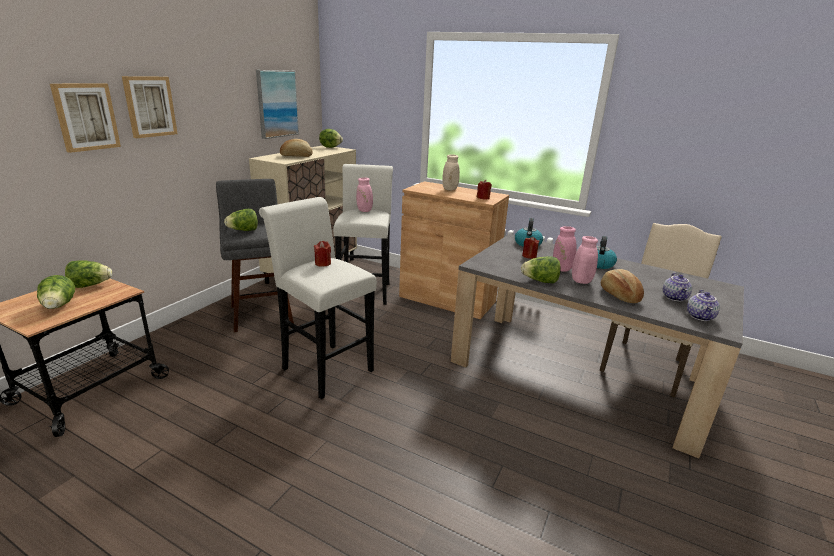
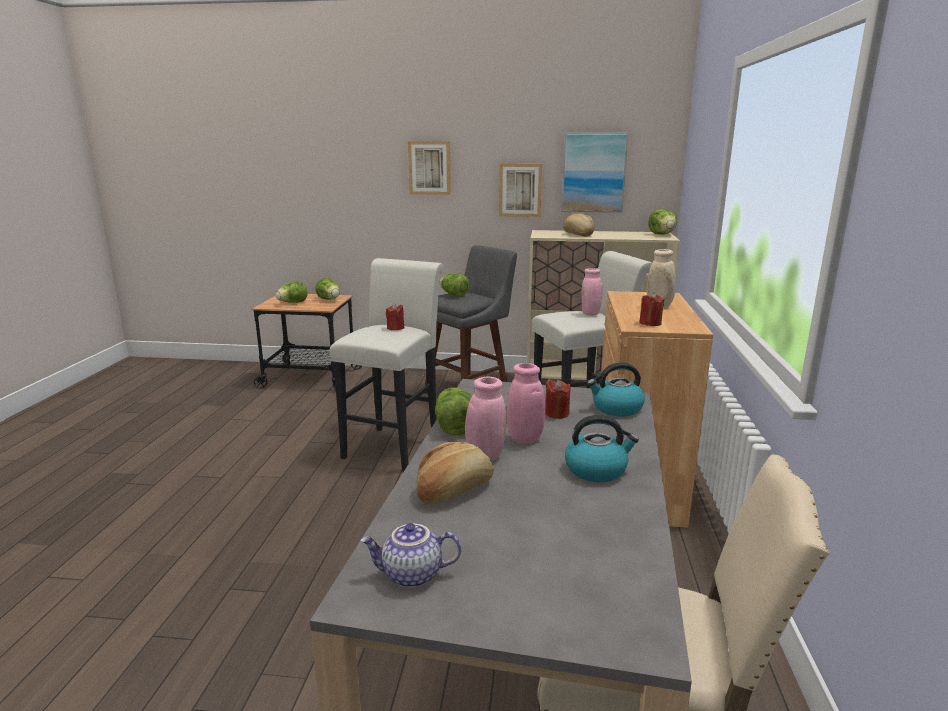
camera: 70 degrees right, 5 degrees down
picture [50,83,121,153] -> picture moved to [499,164,542,217]
teapot [663,273,692,301] -> none

